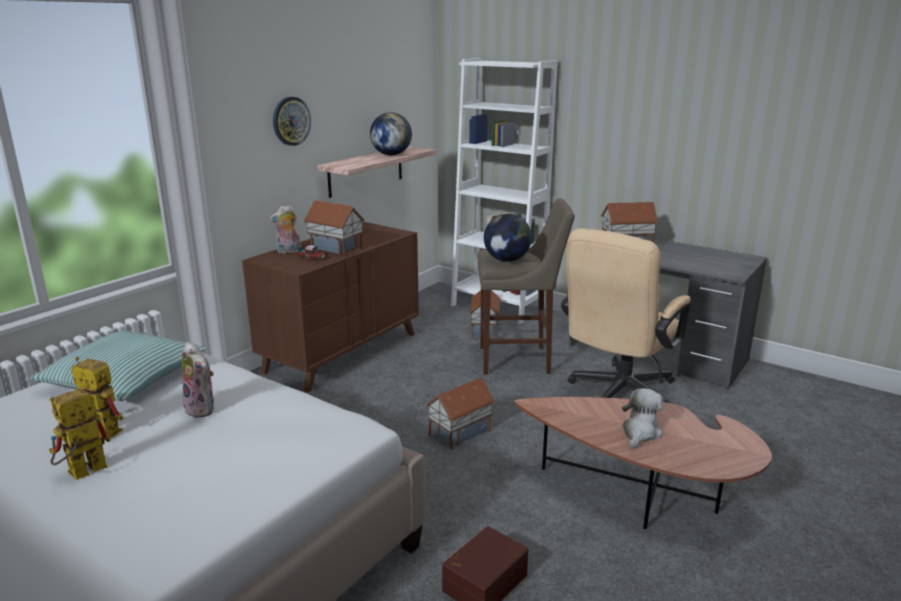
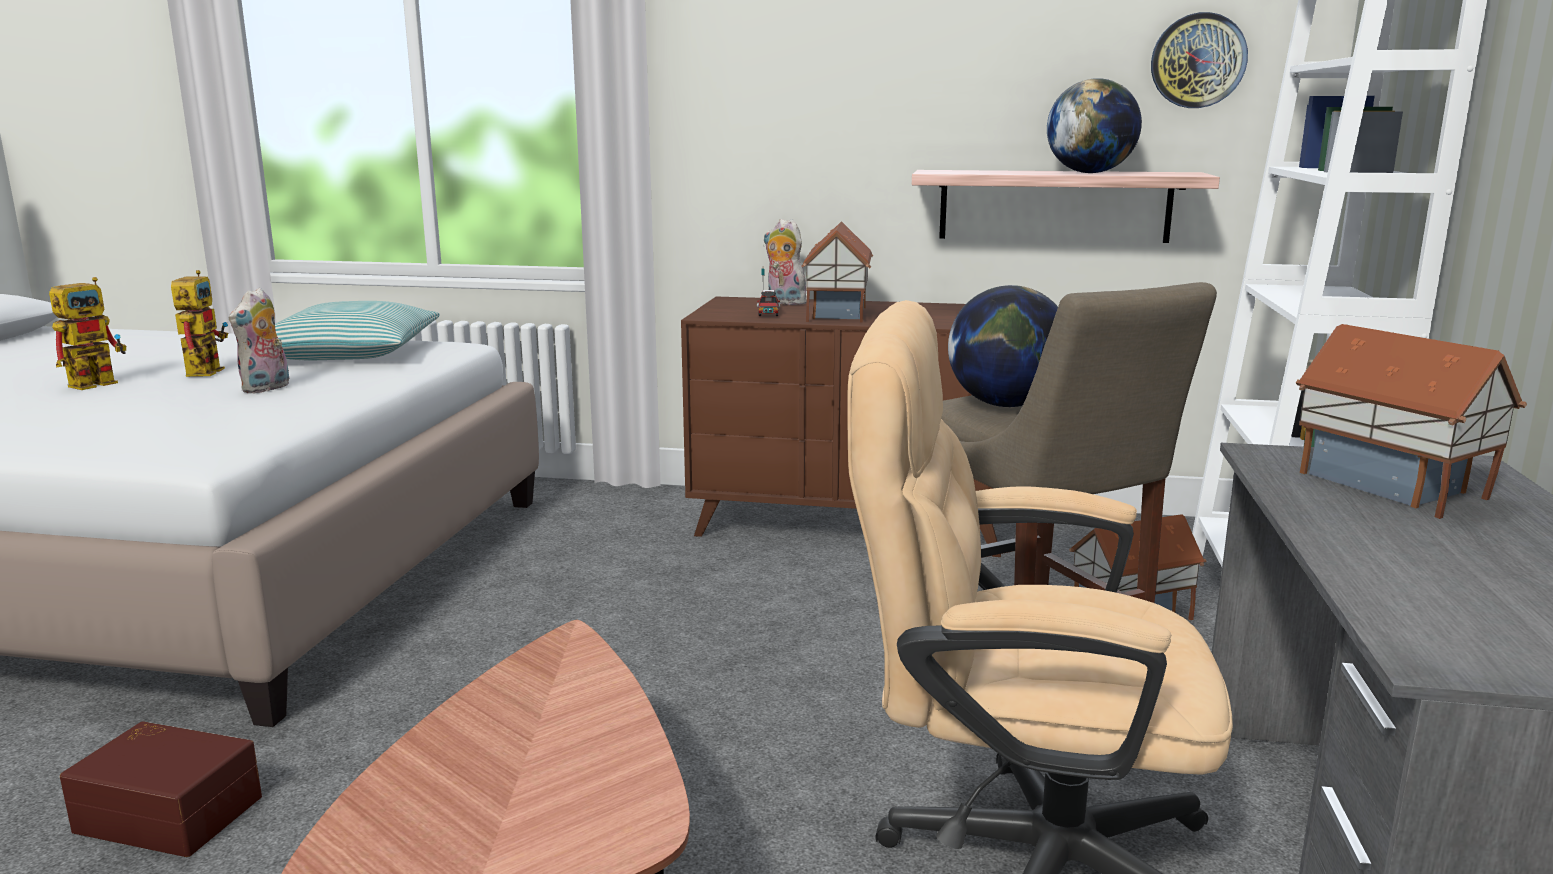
camera: 65 degrees right, 5 degrees down
toy robot [49,388,110,480] -> toy robot turned 105 degrees clockwise [49,277,126,390]
wall clock [273,97,311,146] -> wall clock moved to [1151,12,1248,108]
toy house [425,378,495,449] -> none
plush toy [622,388,663,449] -> none

